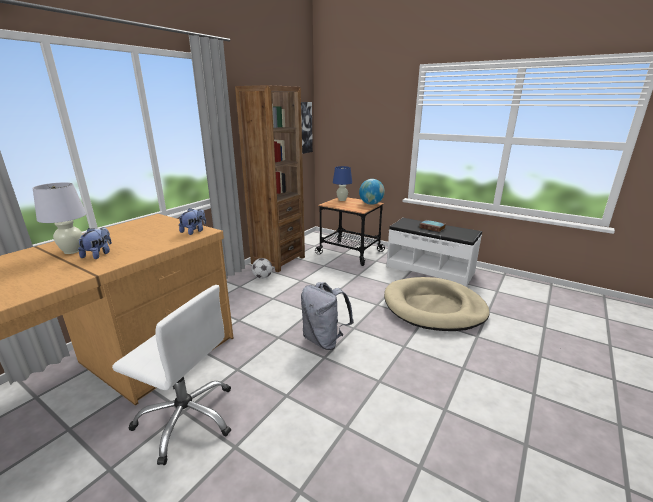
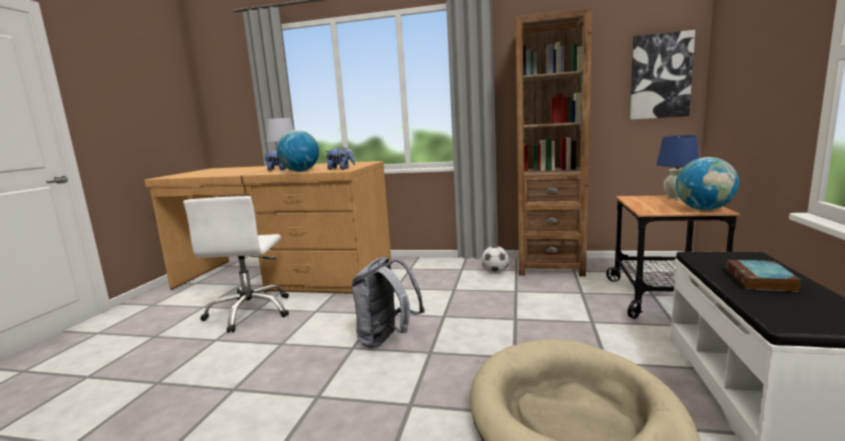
camera: 70 degrees right, 10 degrees down
none -> globe [277,130,319,172]

